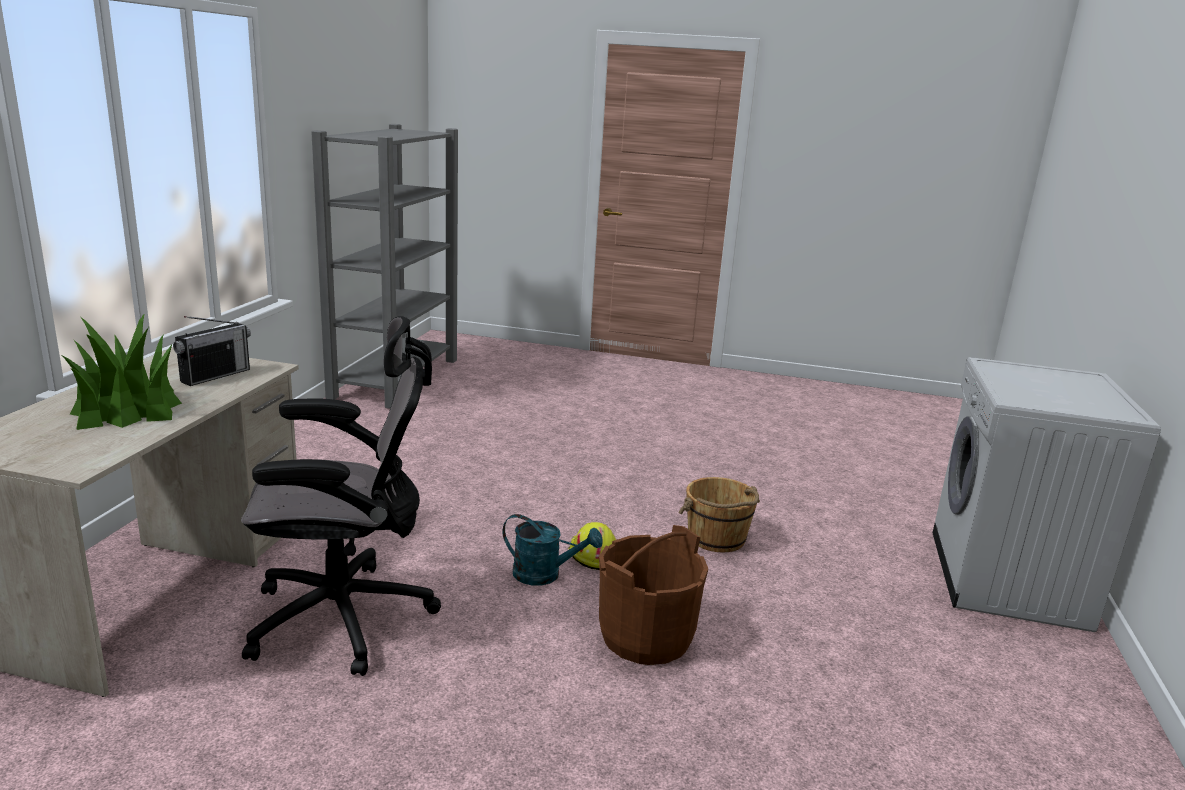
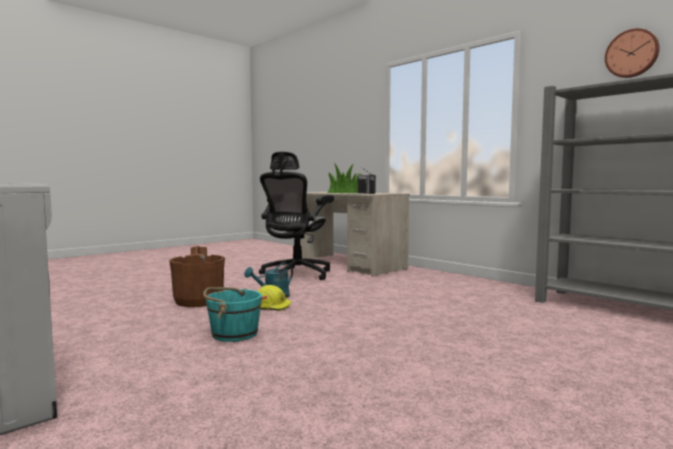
camera: 125 degrees right, 15 degrees down
brown bucket [679,477,760,553] -> turquoise bucket [203,287,262,342]
none -> wall clock [605,28,660,78]

